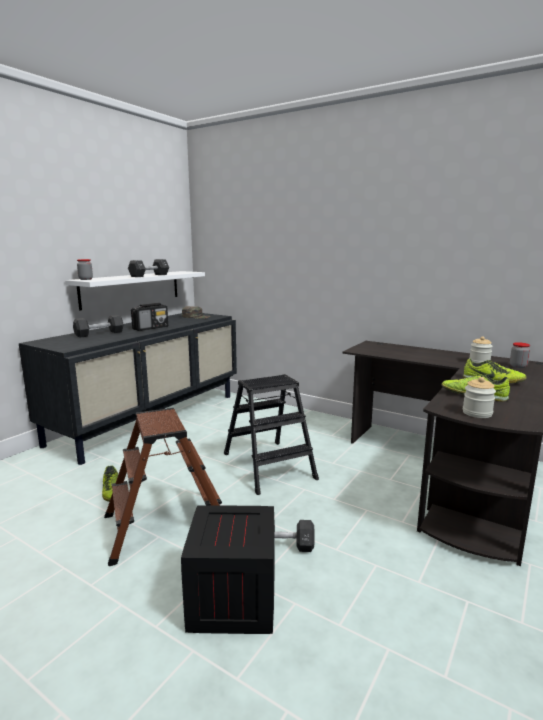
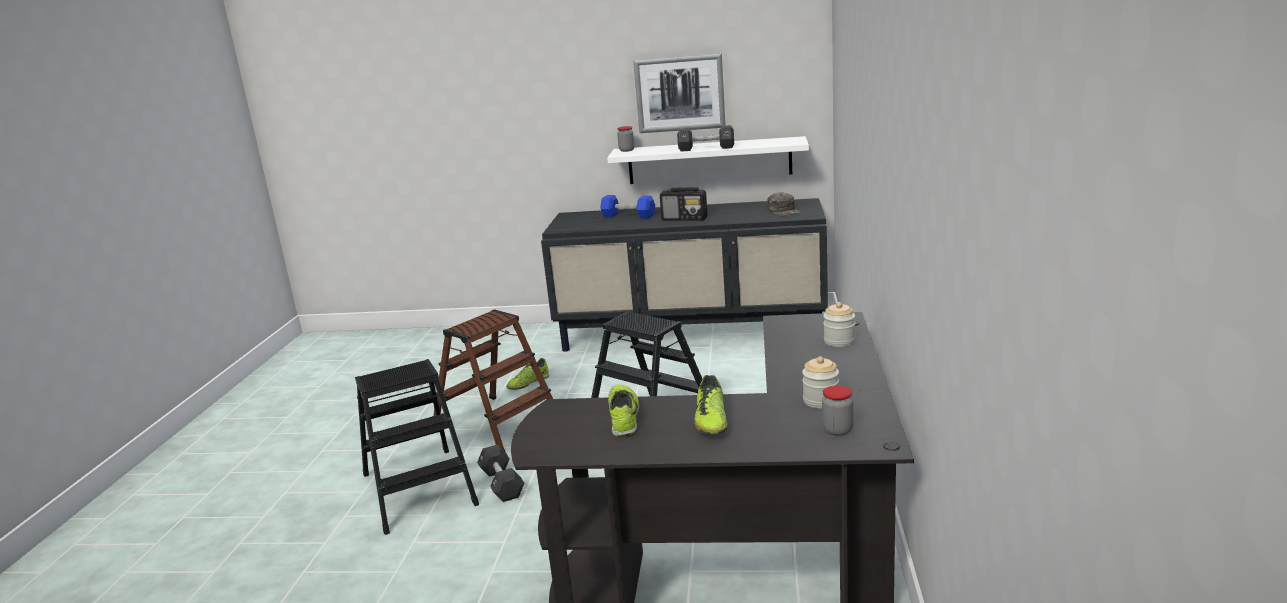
camera: 65 degrees right, 5 degrees up
black dumbbell [73,315,124,338] -> blue dumbbell [600,195,655,219]
crate [181,505,275,634] -> black step ladder [355,359,479,535]
jar [463,377,496,418] -> jar moved to [823,302,855,347]
none -> picture [633,53,725,133]

